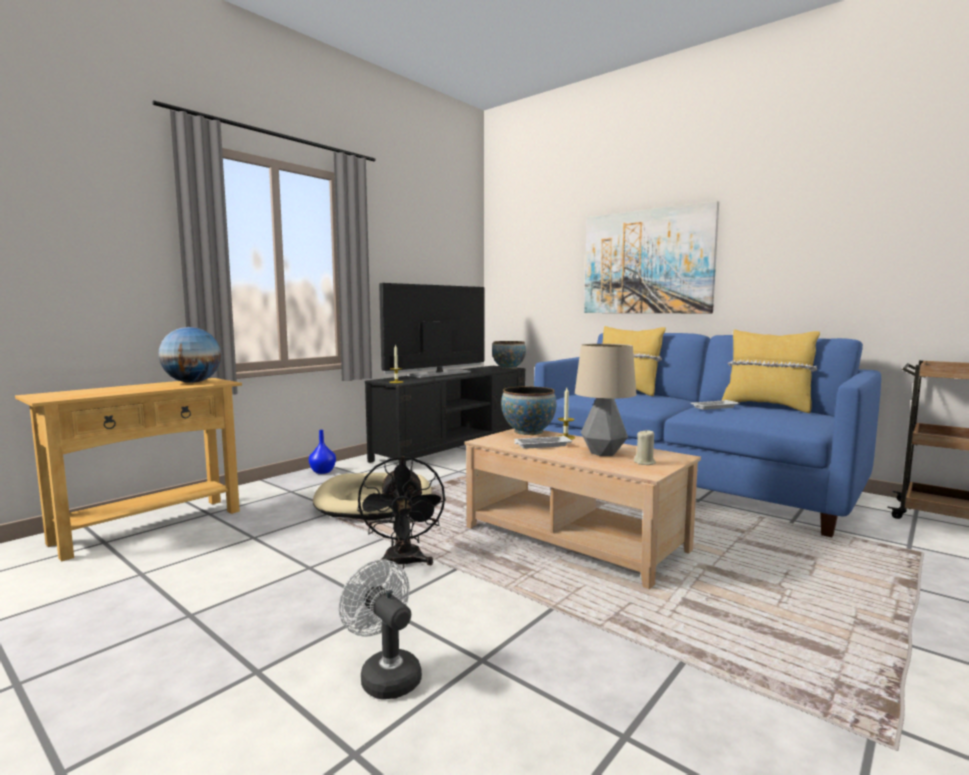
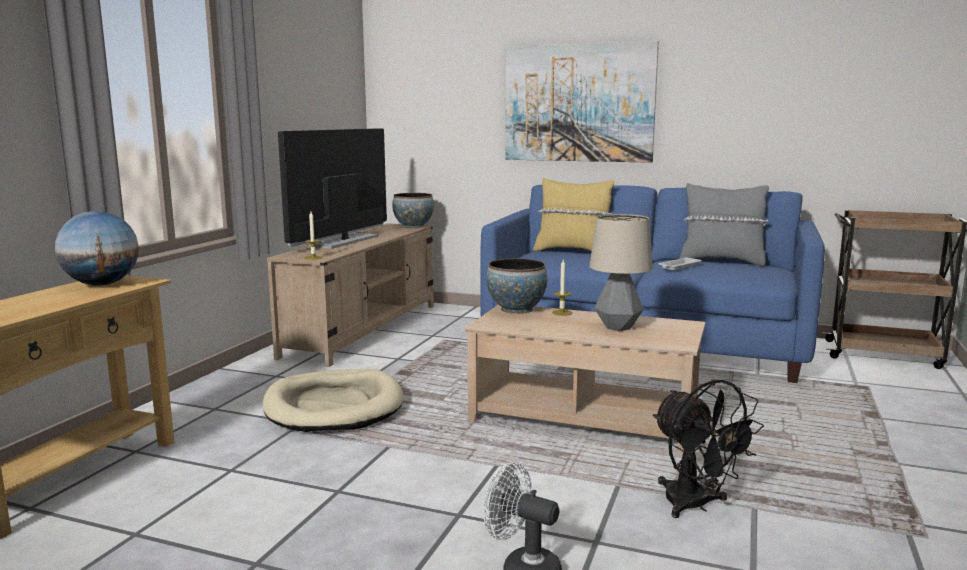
camera: 20 degrees left, 5 degrees up
blue vase [309,430,336,474] -> none
black fan [357,456,446,569] -> black fan moved to [653,379,764,518]
black tv stand [365,366,525,466] -> beige tv stand [267,223,434,367]
white tray [514,435,572,449] -> none
beige candle [634,429,656,465] -> none
yellow pillow [721,329,820,413] -> grey pillow [679,183,769,267]

